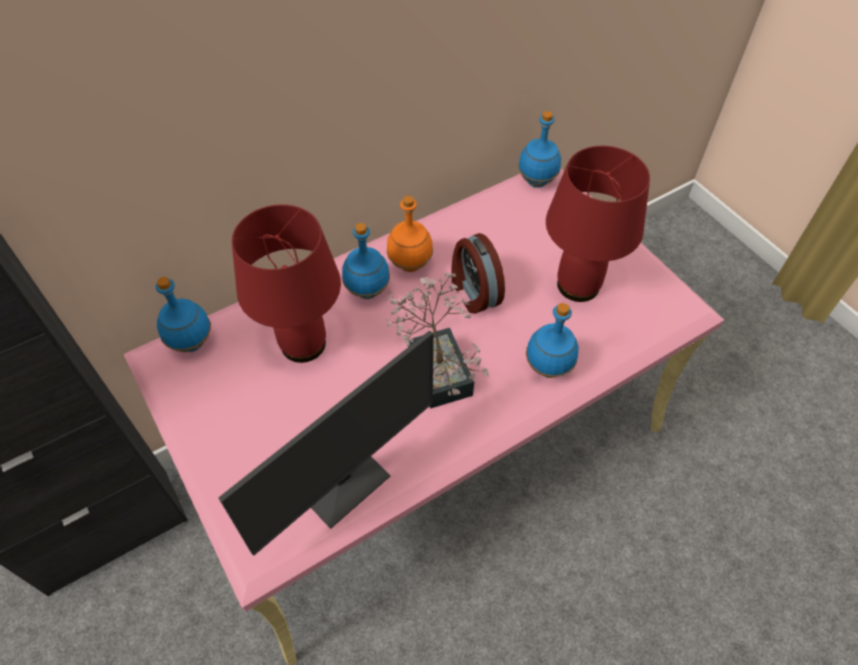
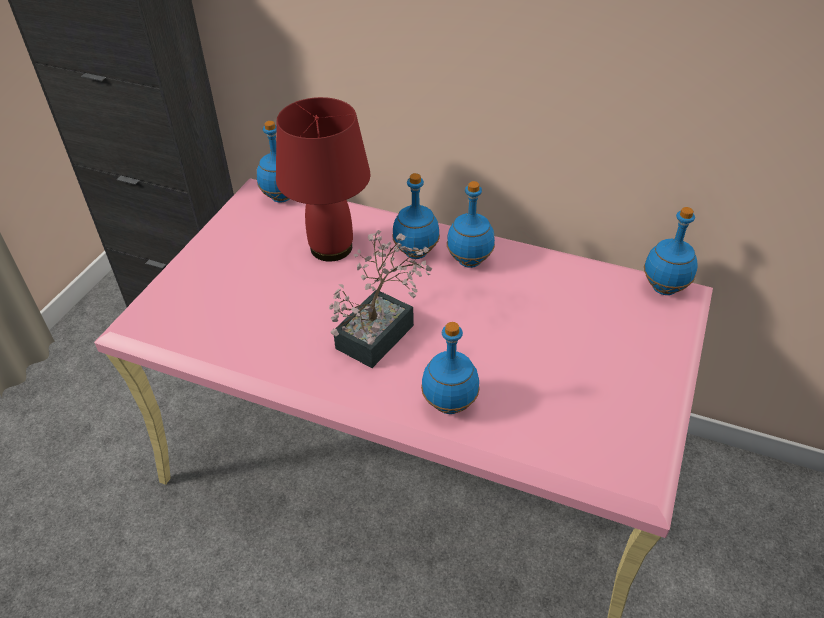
camera: 55 degrees right, 10 degrees down
monitor [218,330,433,556] -> none
orange bottle [387,196,433,272] -> blue bottle [447,181,495,268]
alarm clock [451,233,505,313] -> none
red table lamp [546,146,650,302] -> none

